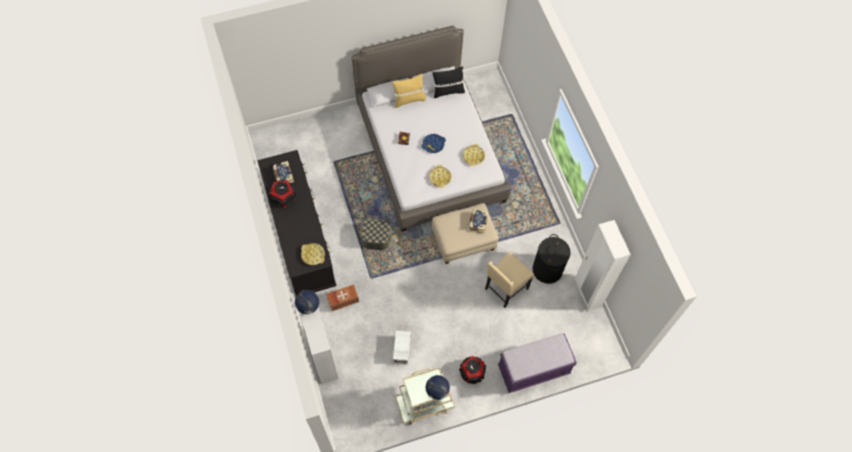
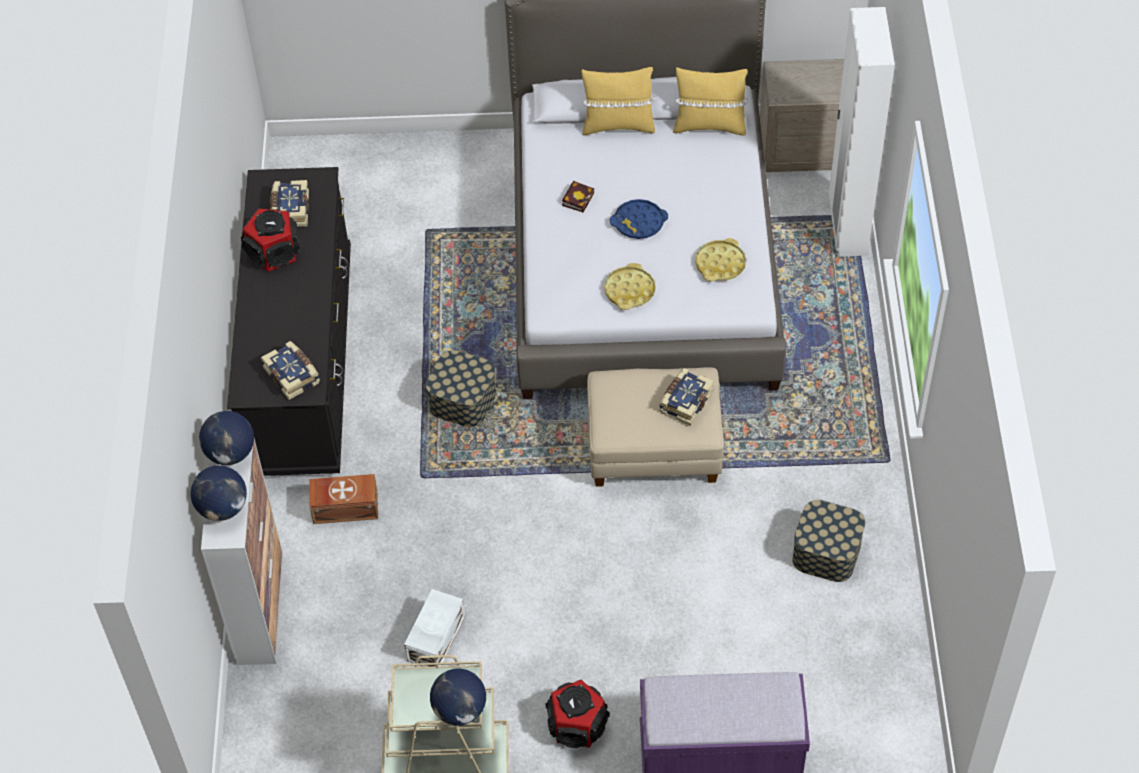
camera: 20 degrees right, 10 degrees down
yellow tray [301,243,325,265] -> book [261,341,320,400]
black pillow [433,66,465,98] -> yellow pillow [673,67,748,136]
beige chair [485,252,534,308] -> none
black laundry basket [533,234,571,284] -> storage box [792,500,865,582]
white wardrobe [575,220,631,311] -> white wardrobe moved to [829,7,895,257]
none -> globe [191,465,247,521]
none -> beige nightstand [760,59,844,172]

